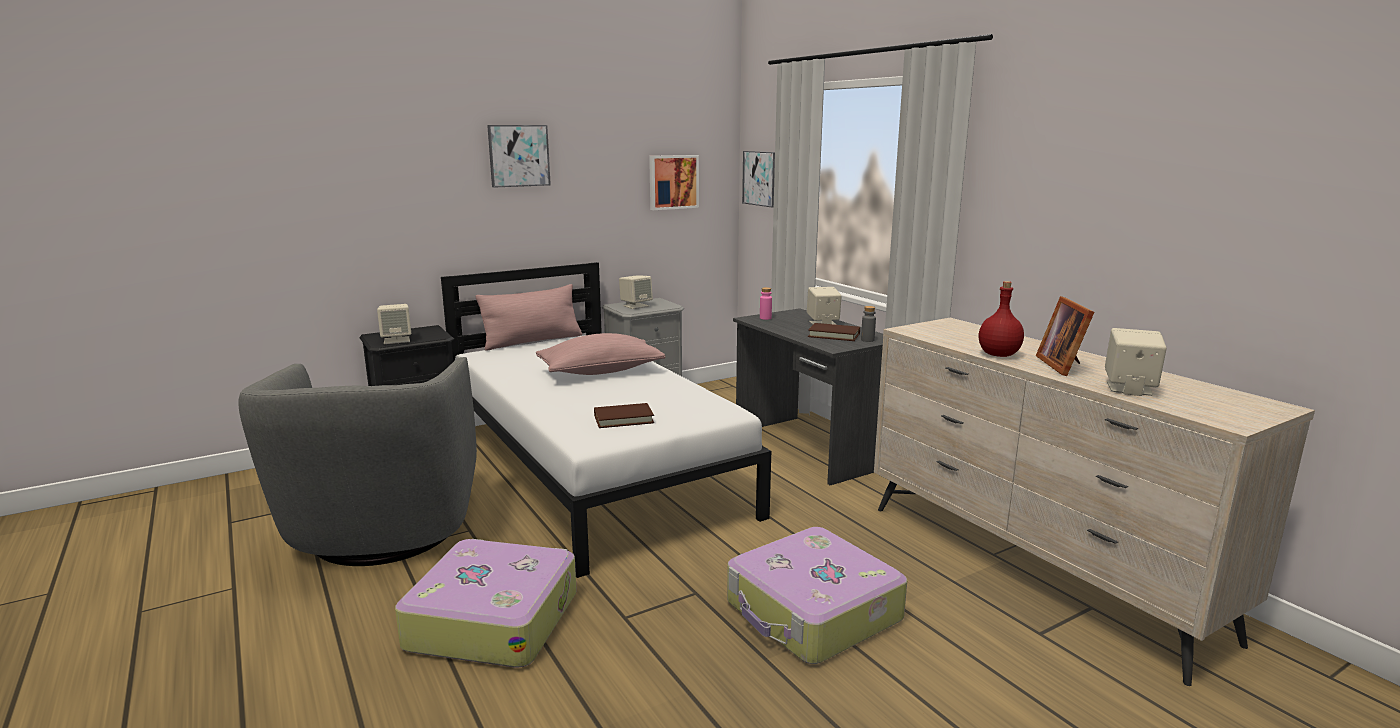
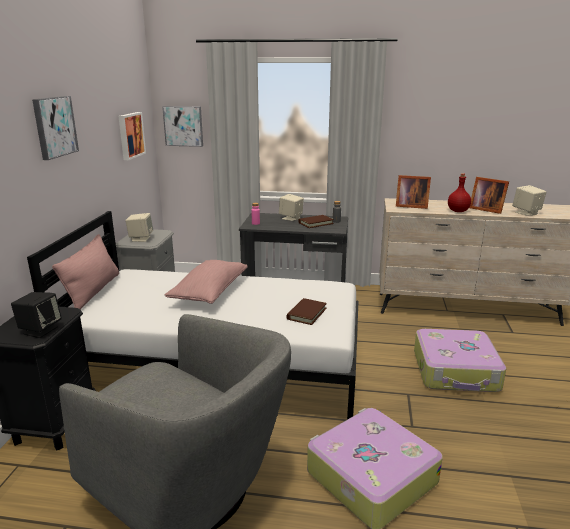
camera: 50 degrees left, 5 degrees up
beige speaker [377,304,411,344] -> black speaker [11,292,62,338]
none -> picture frame [396,175,431,209]

